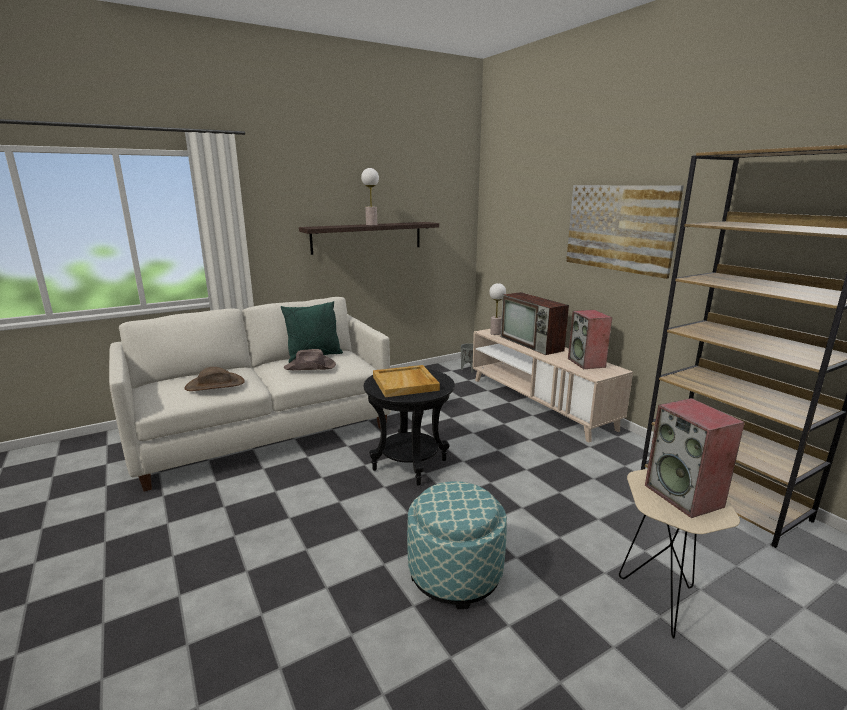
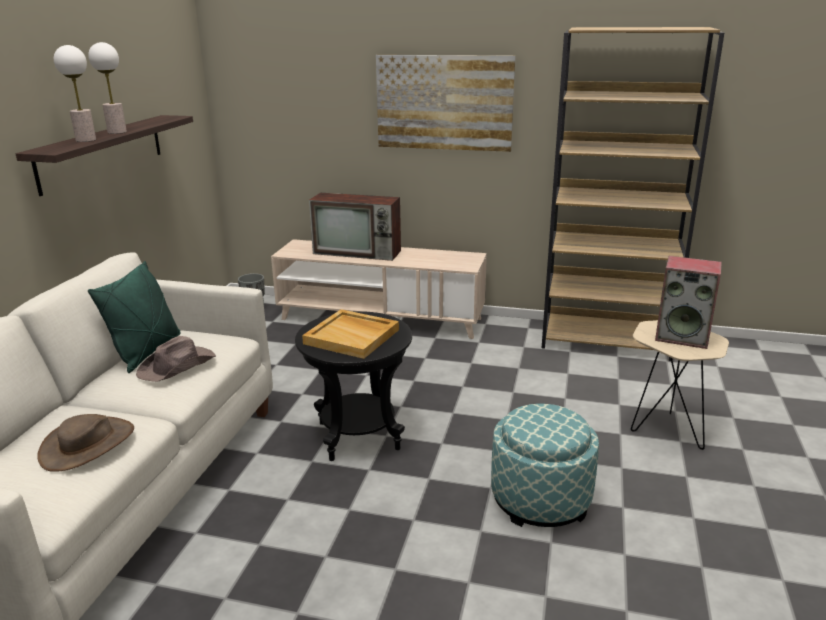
camera: 45 degrees left, 5 degrees up
table lamp [489,283,506,335] -> table lamp moved to [54,45,96,142]
speaker [568,310,612,369] -> none

